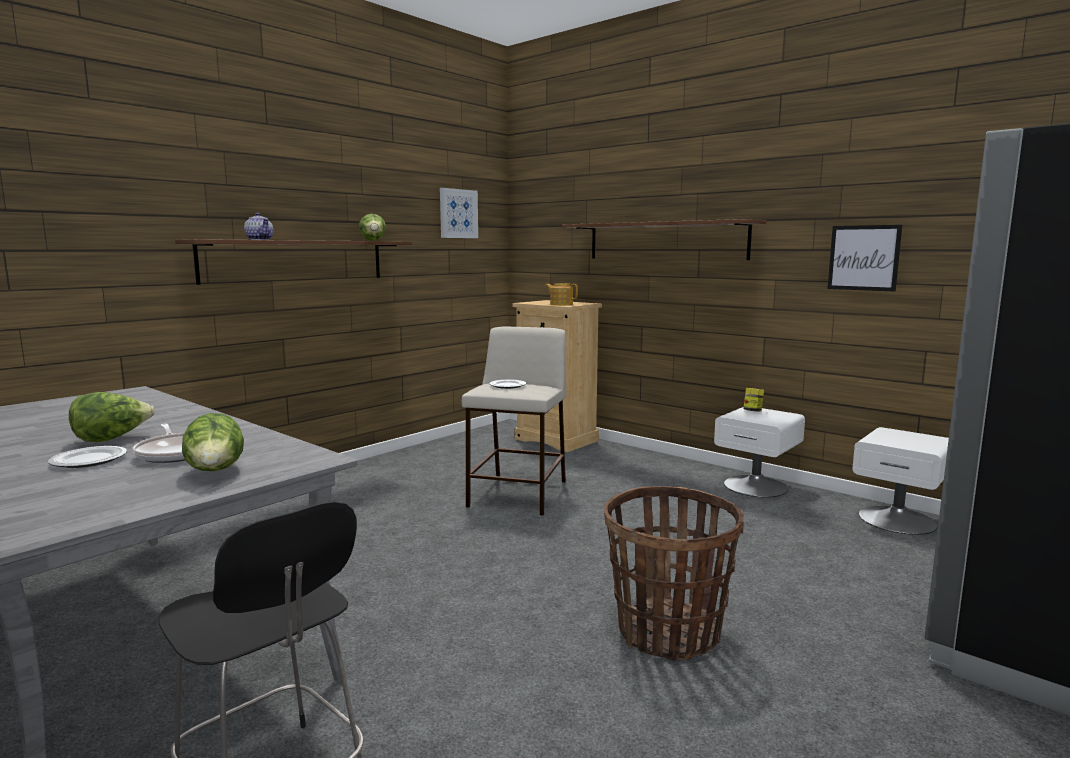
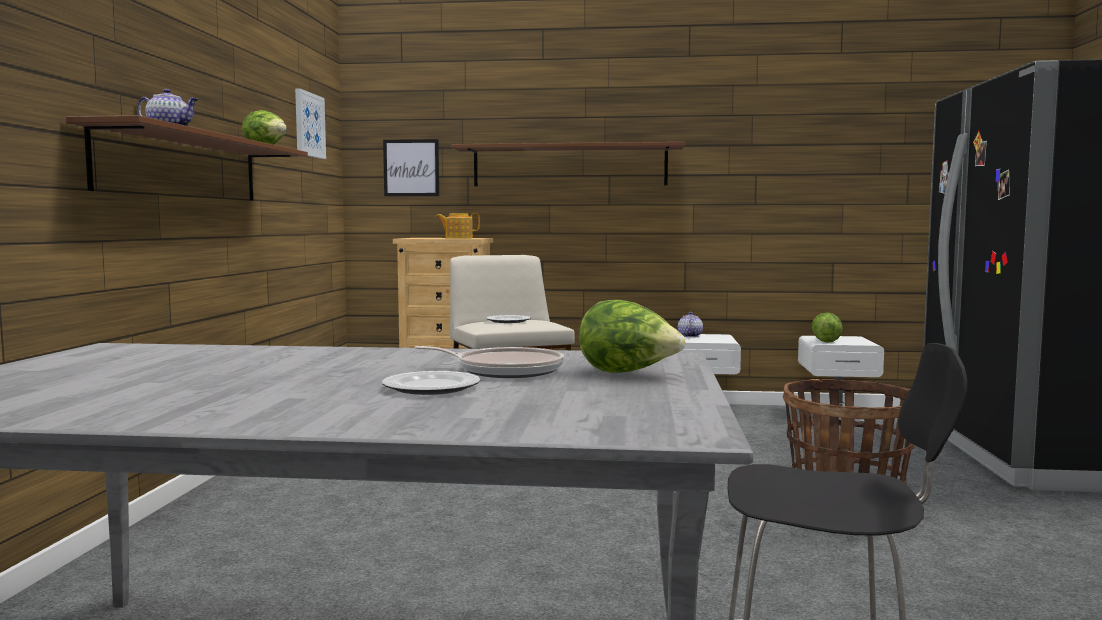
camera: 35 degrees left, 5 degrees down
lettuce [69,392,155,442] -> lettuce moved to [812,313,843,343]
jar [743,388,764,412] -> teapot [678,312,703,337]
picture [827,225,902,292] -> picture moved to [383,139,439,196]

